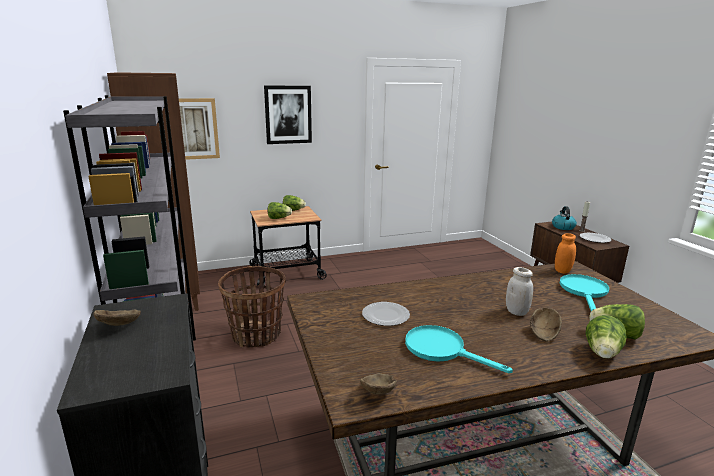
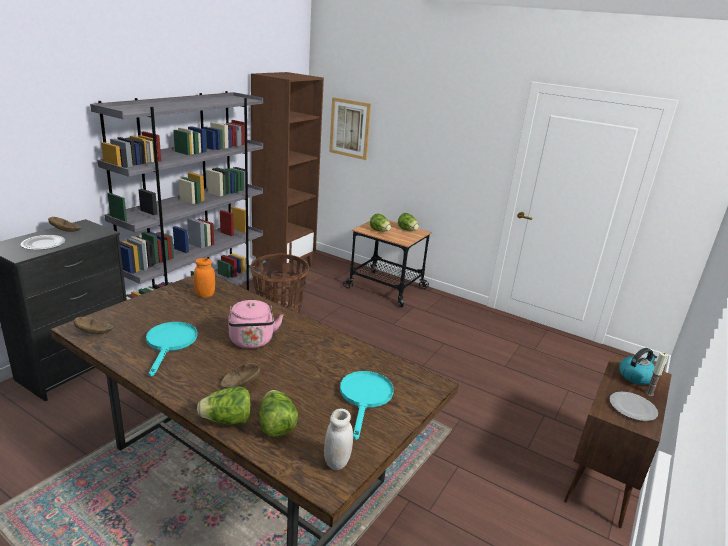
camera: 50 degrees right, 5 degrees up
picture [264,86,312,144] -> none
plate [362,302,410,326] -> plate moved to [21,235,65,250]
white jar [506,267,533,316] -> white jar moved to [324,409,353,470]
orange jar [555,233,576,274] -> orange jar moved to [194,258,215,298]
turquoise frying pan [560,274,609,311] -> turquoise frying pan turned 60 degrees counterclockwise [340,371,394,440]
none -> pink kettle [228,300,284,349]

